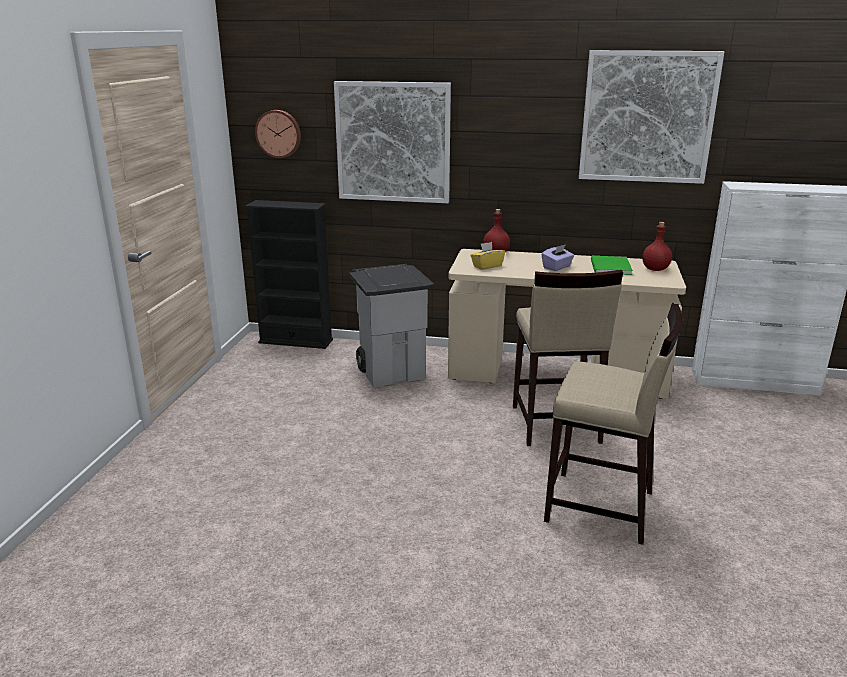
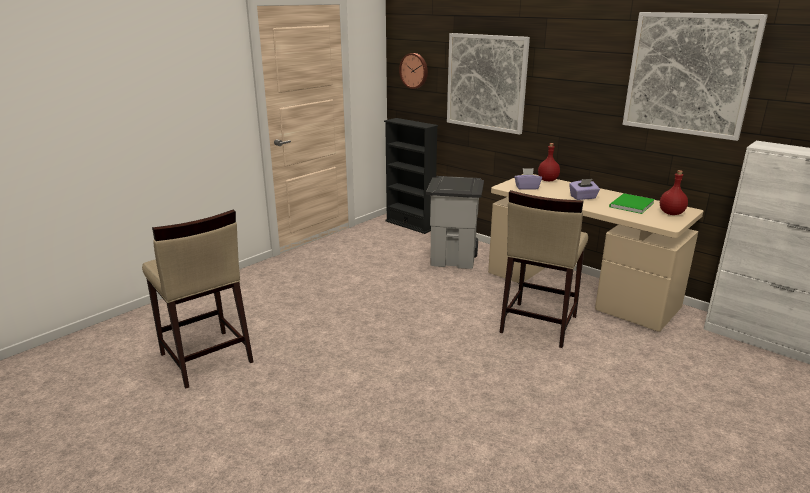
camera: 30 degrees right, 0 degrees up
yellow tissue box [470,242,505,270] -> purple tissue box [514,168,542,190]
beige stool [544,303,682,545] -> beige stool moved to [142,209,253,388]

